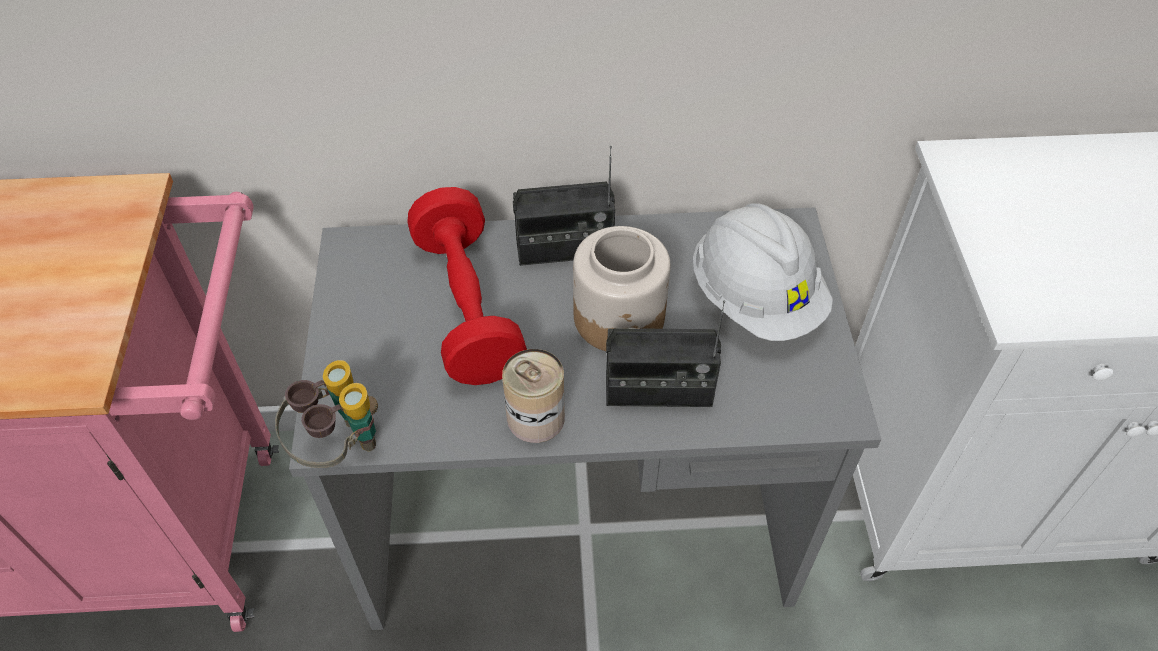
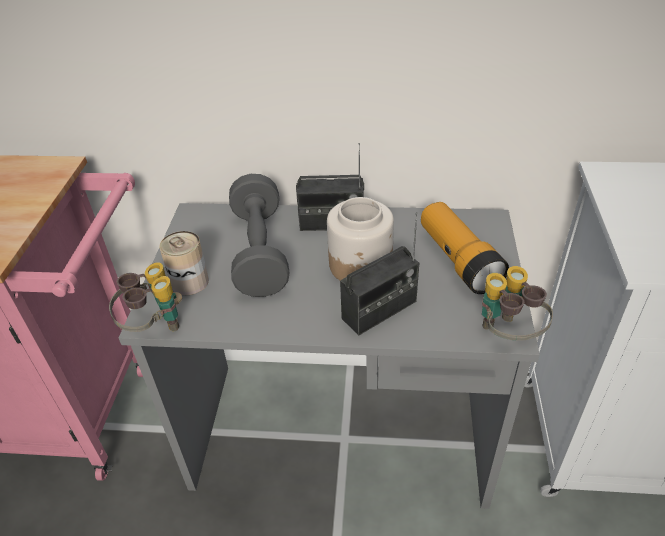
camera: 10 degrees right, 10 degrees down
red dumbbell [407,187,527,385] -> grey dumbbell [229,174,290,297]
can [502,349,565,443] -> can moved to [159,231,209,295]
radio [606,301,725,407] -> radio turned 45 degrees counterclockwise [340,212,419,335]
white hard hat [693,203,833,341] -> flashlight [421,202,509,294]
none -> binoculars [482,266,553,341]

